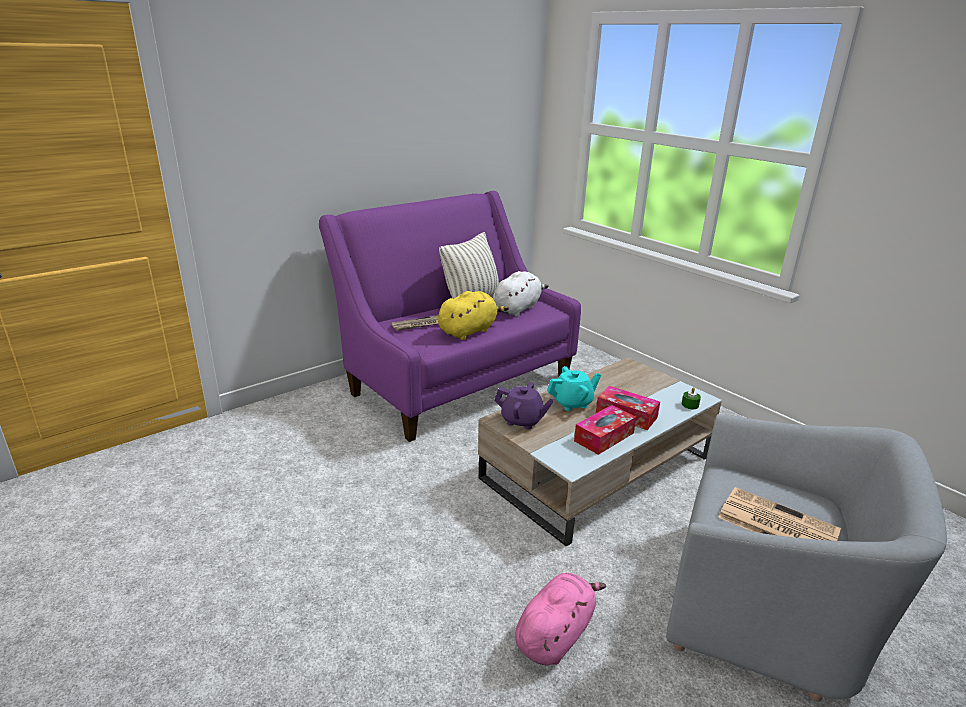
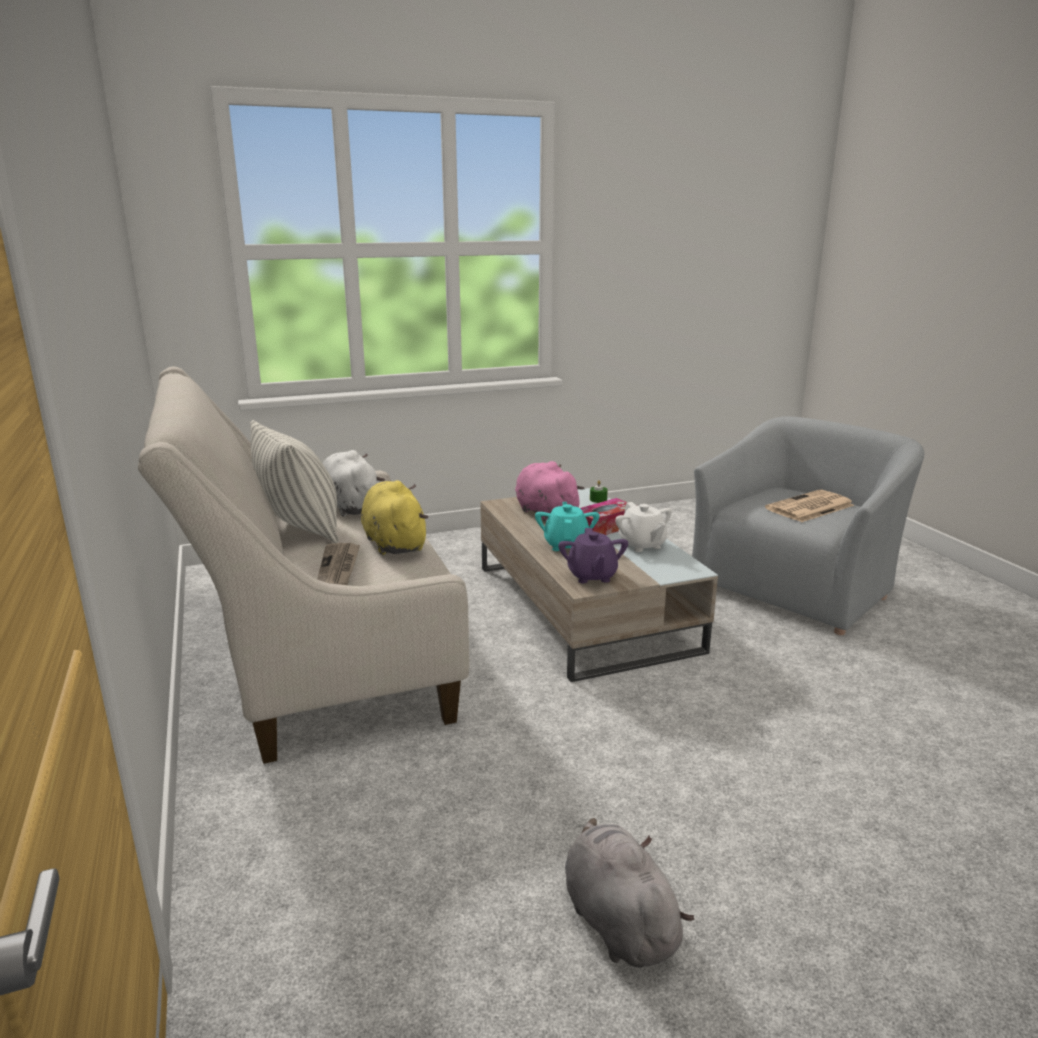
camera: 70 degrees left, 5 degrees down
purple sofa [319,191,581,442] -> beige sofa [138,366,470,764]
purple teapot [494,382,554,430] -> purple teapot turned 135 degrees clockwise [558,528,628,583]
pink plush toy [515,573,606,666] -> pink plush toy moved to [515,461,584,521]
tissue box [574,405,636,455] -> white teapot [615,502,672,552]
none -> grey plush toy [565,818,694,968]

